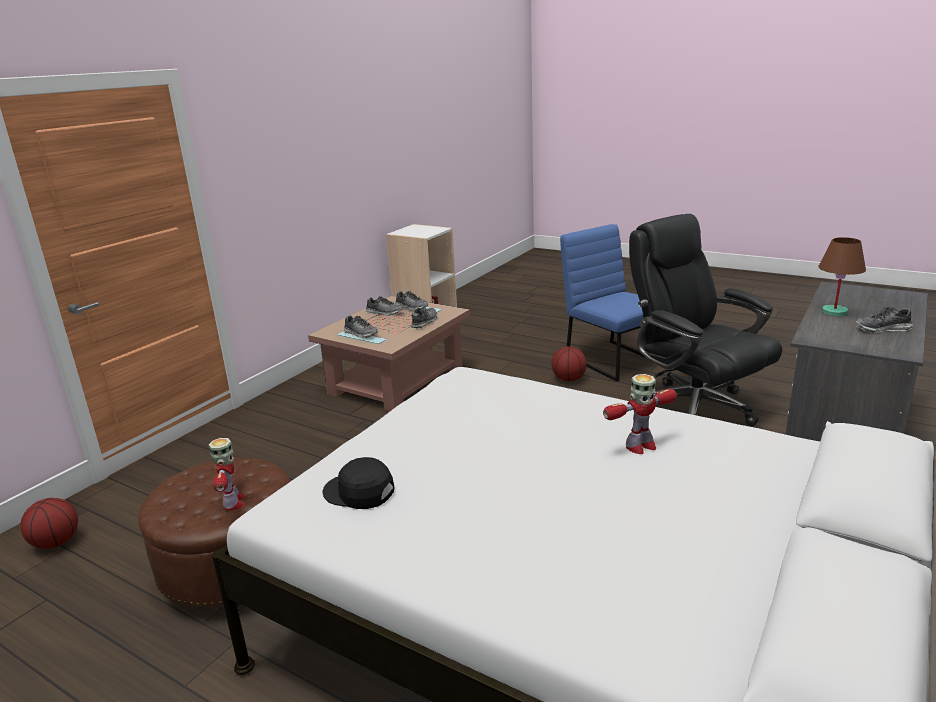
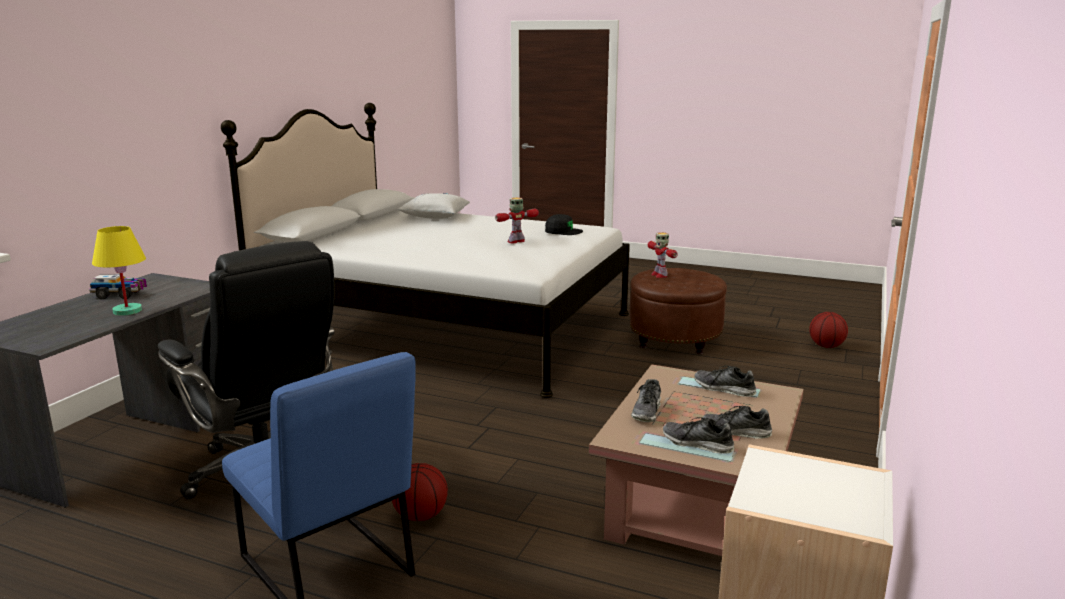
camera: 170 degrees right, 5 degrees down
toy robot [603,374,677,454] -> toy robot moved to [495,197,539,243]
brown table lamp [818,237,866,316] -> yellow table lamp [92,226,146,316]
shoe [856,307,913,333] -> toy truck [89,275,147,299]
none -> grey pillow [398,193,470,219]

